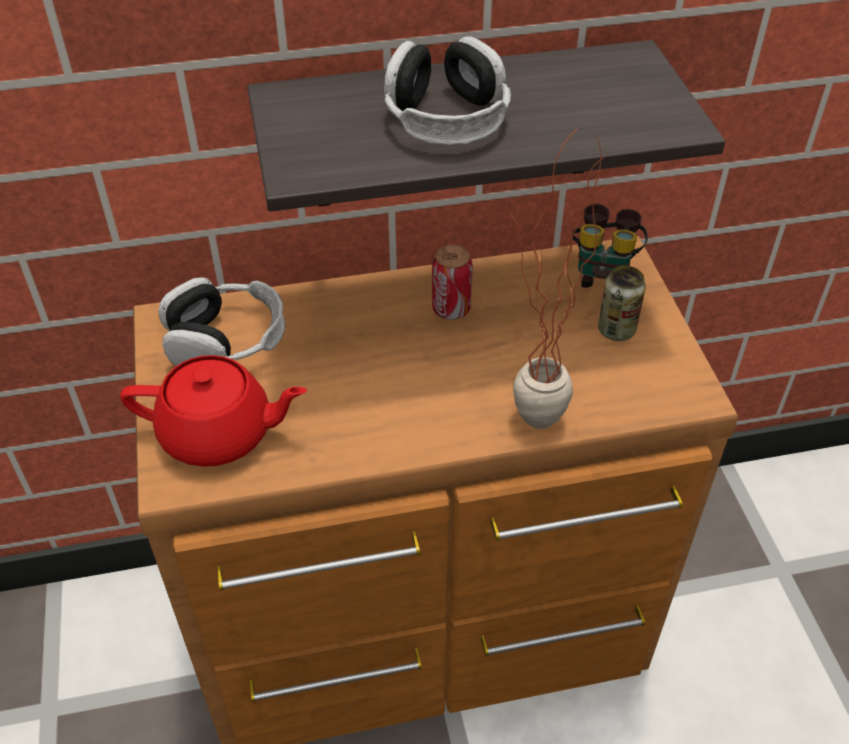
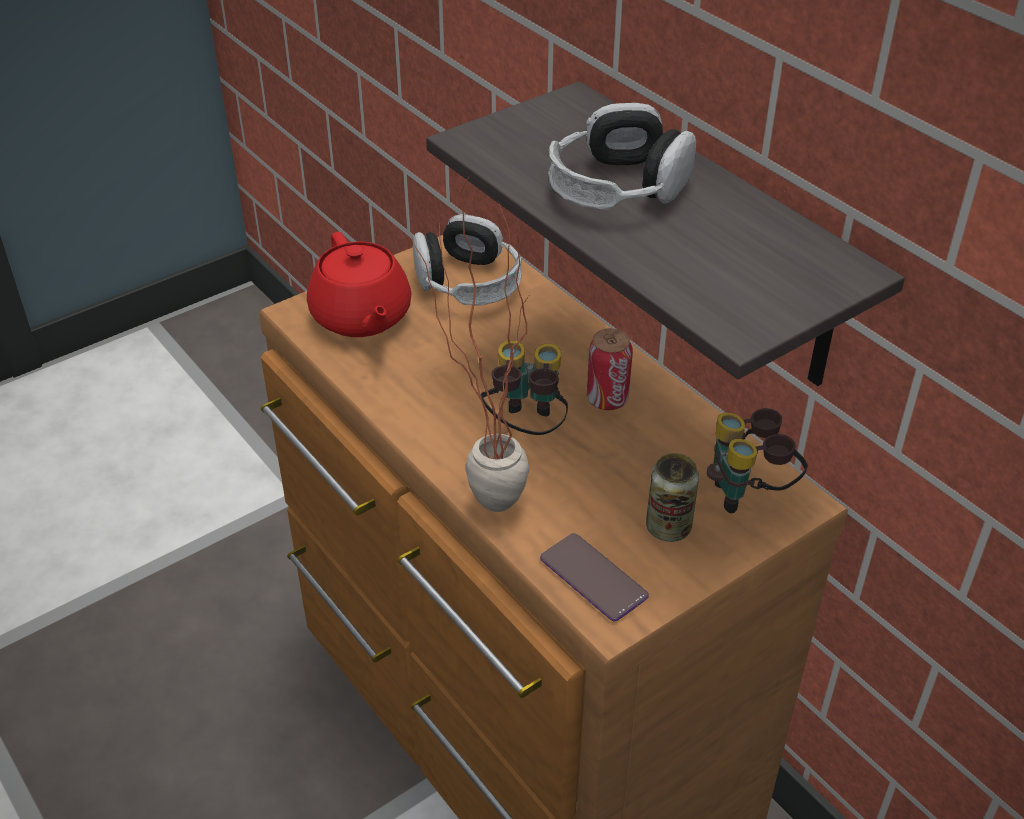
camera: 65 degrees right, 5 degrees down
none -> binoculars [481,340,568,435]
none -> phone [540,533,649,622]

